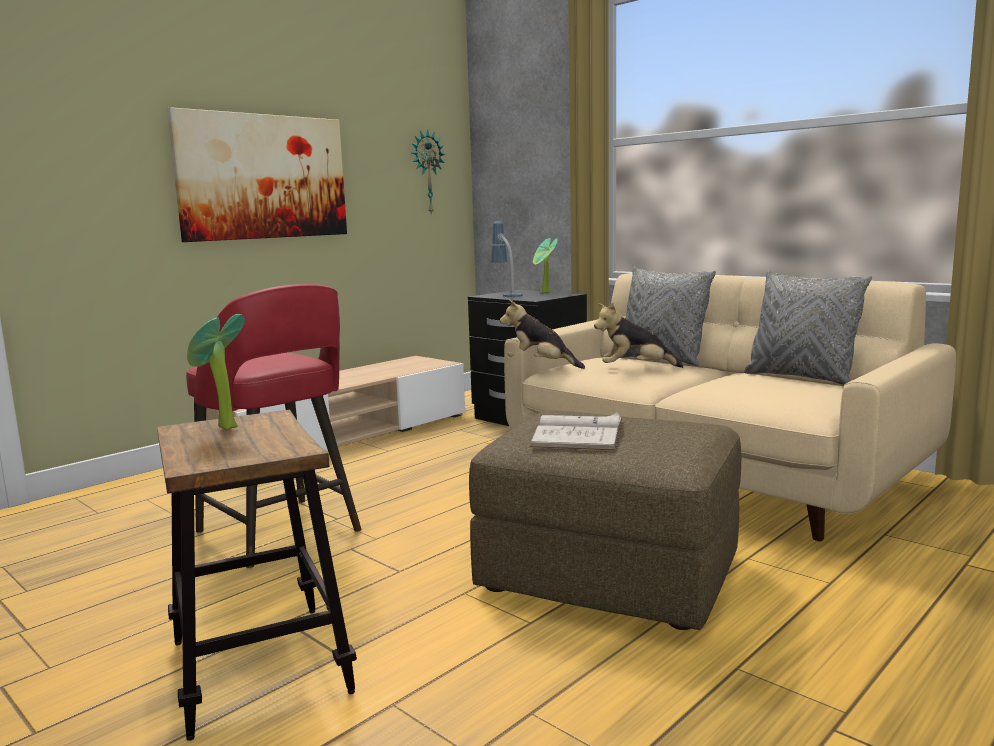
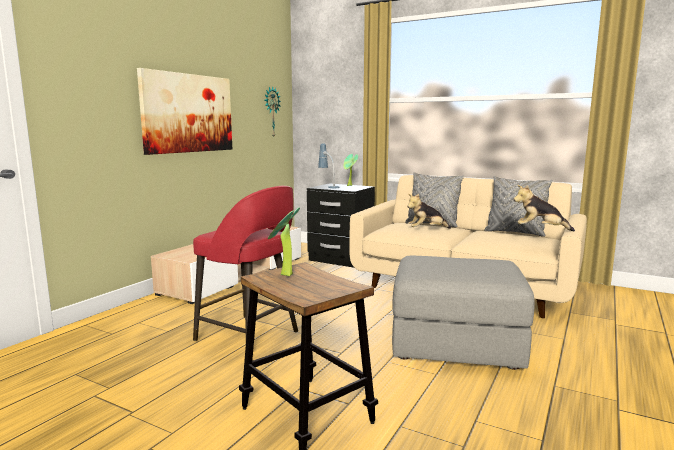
camera: 15 degrees left, 0 degrees up
brown ottoman [469,410,741,630] -> grey ottoman [392,256,535,370]
plush toy [500,300,585,369] -> plush toy moved to [514,185,575,231]
white book [529,412,623,450] -> none

